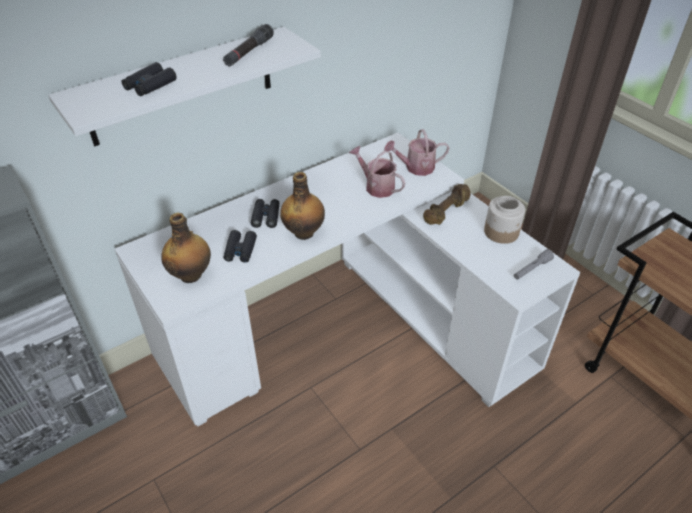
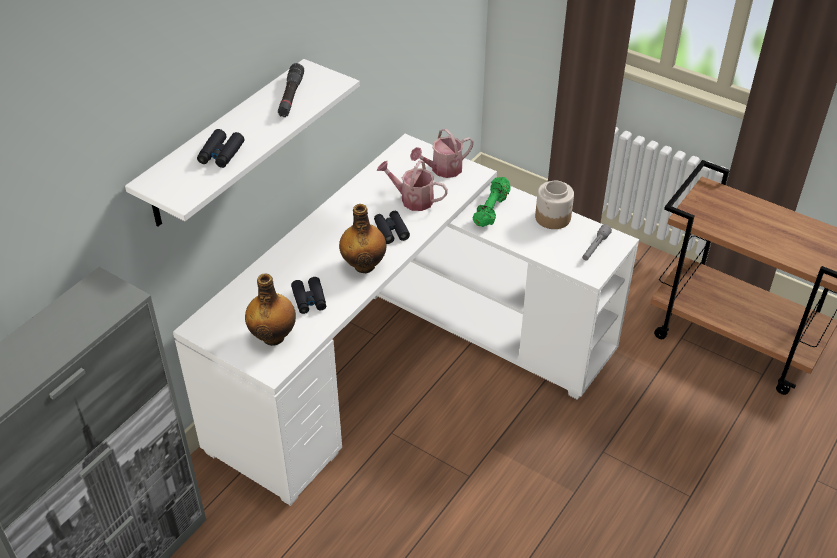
camera: 20 degrees left, 0 degrees up
black binoculars [251,199,279,228] -> black binoculars moved to [374,211,410,244]
brown dumbbell [423,184,471,225] -> green dumbbell [473,177,510,227]

